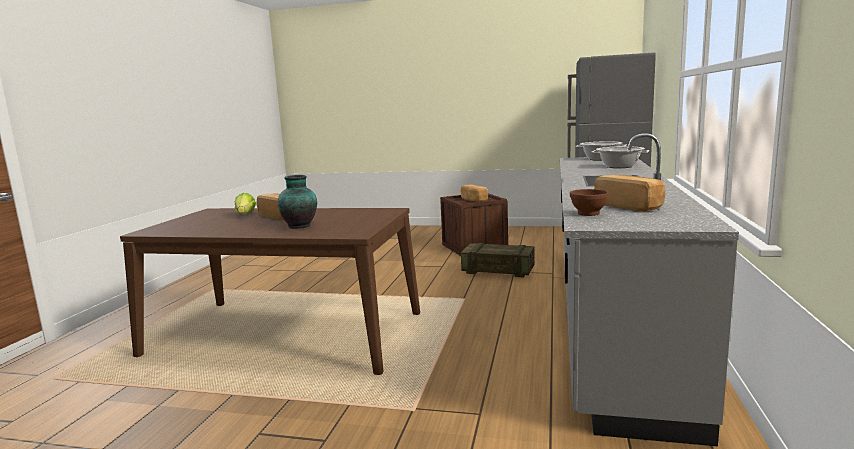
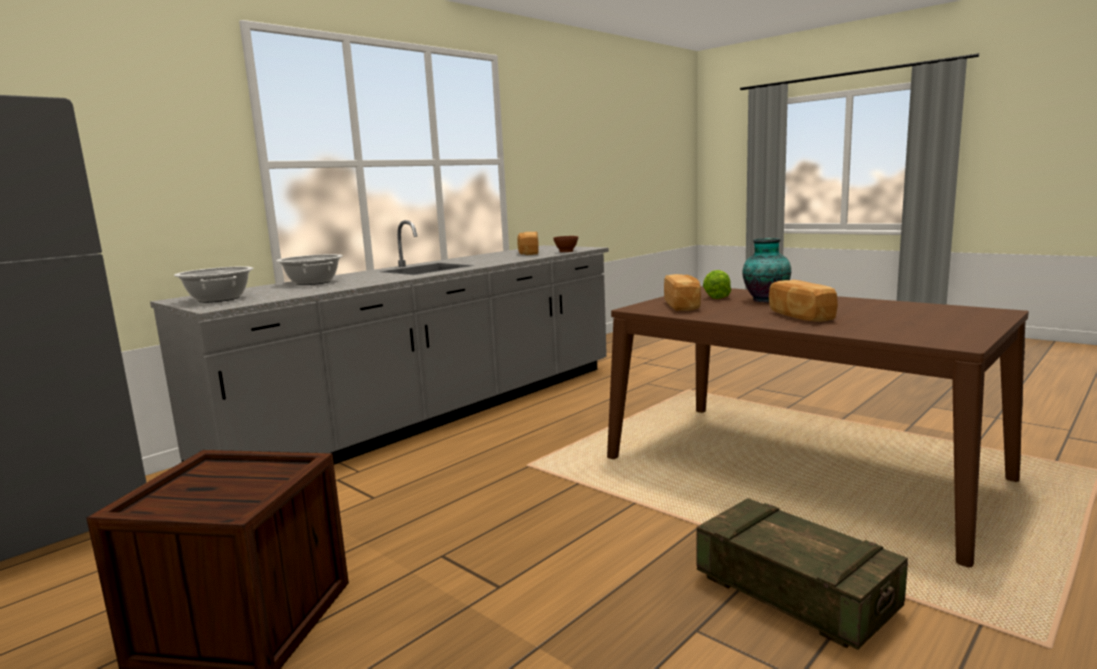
camera: 150 degrees left, 0 degrees up
lettuce [235,193,256,214] -> lettuce moved to [703,270,731,299]
bread [461,184,488,202] -> bread moved to [664,274,701,311]
crate [461,243,535,277] -> crate moved to [696,498,908,650]

